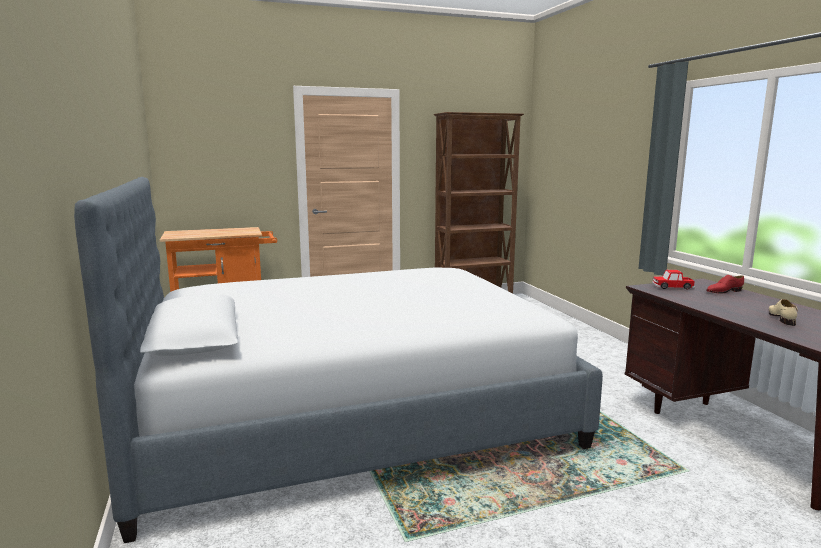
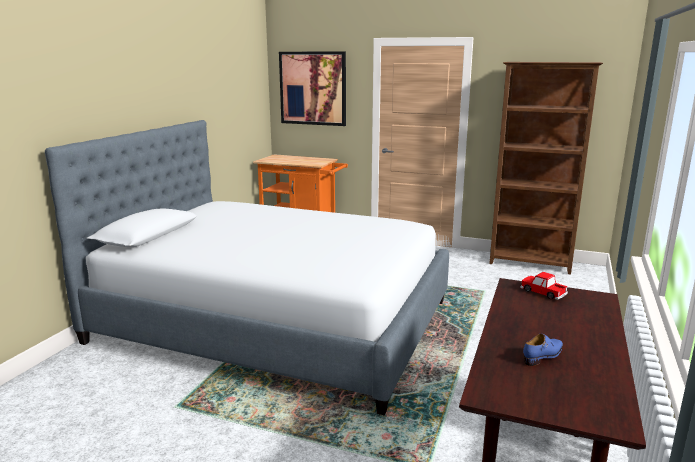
camera: 40 degrees right, 5 degrees up
red shoe [707,275,744,294] -> none
beige shoe [769,299,798,326] -> blue shoe [523,334,563,366]
none -> picture [279,52,346,126]

